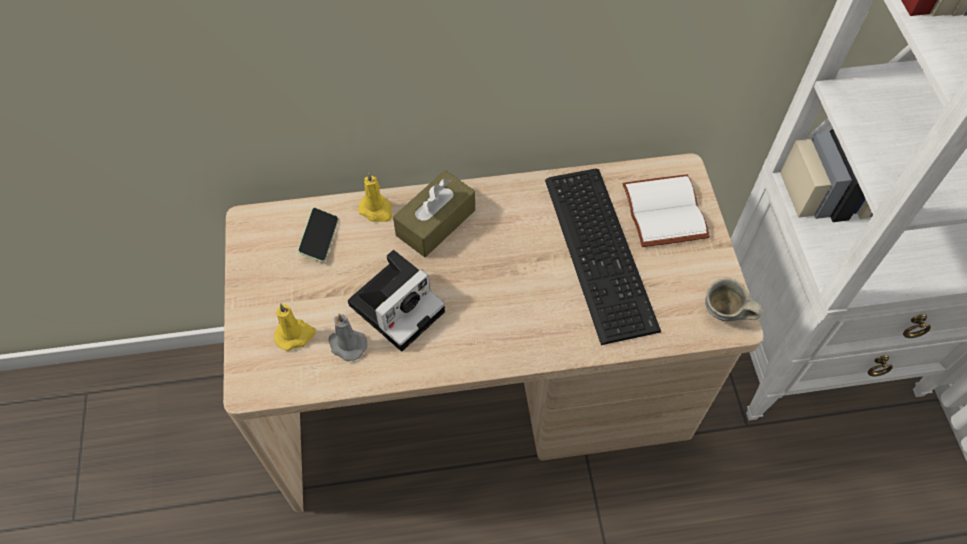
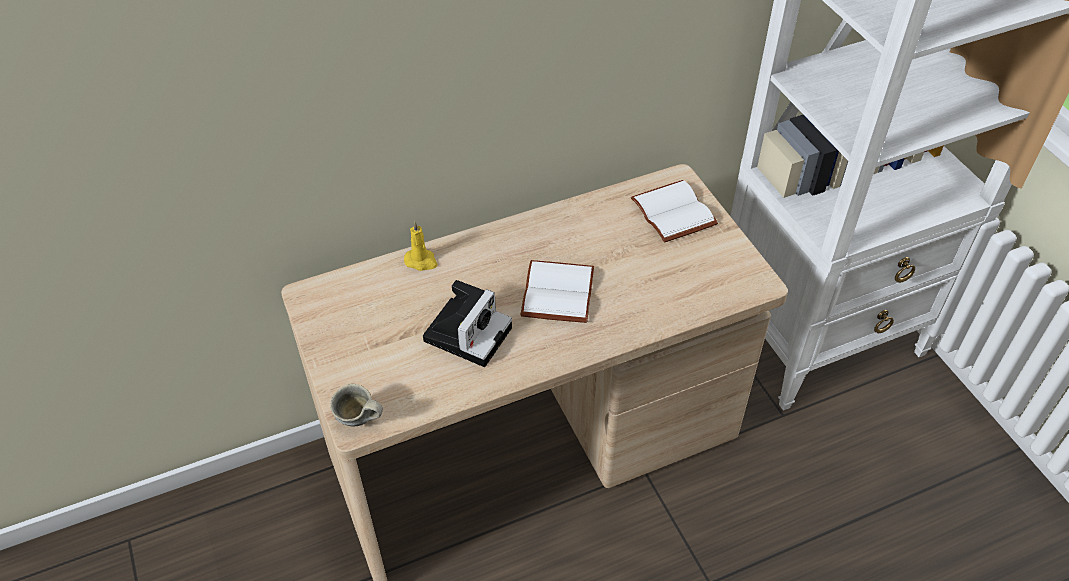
camera: 15 degrees left, 10 degrees down
yellow candle [274,303,316,351] -> none
phone [297,208,339,262] -> none
grey candle [329,314,367,362] -> none
brown tissue box [393,170,475,257] -> none
keyboard [545,168,661,345] -> none
grey mug [705,278,763,321] -> grey mug moved to [330,384,383,427]
none -> white book [520,260,594,323]

